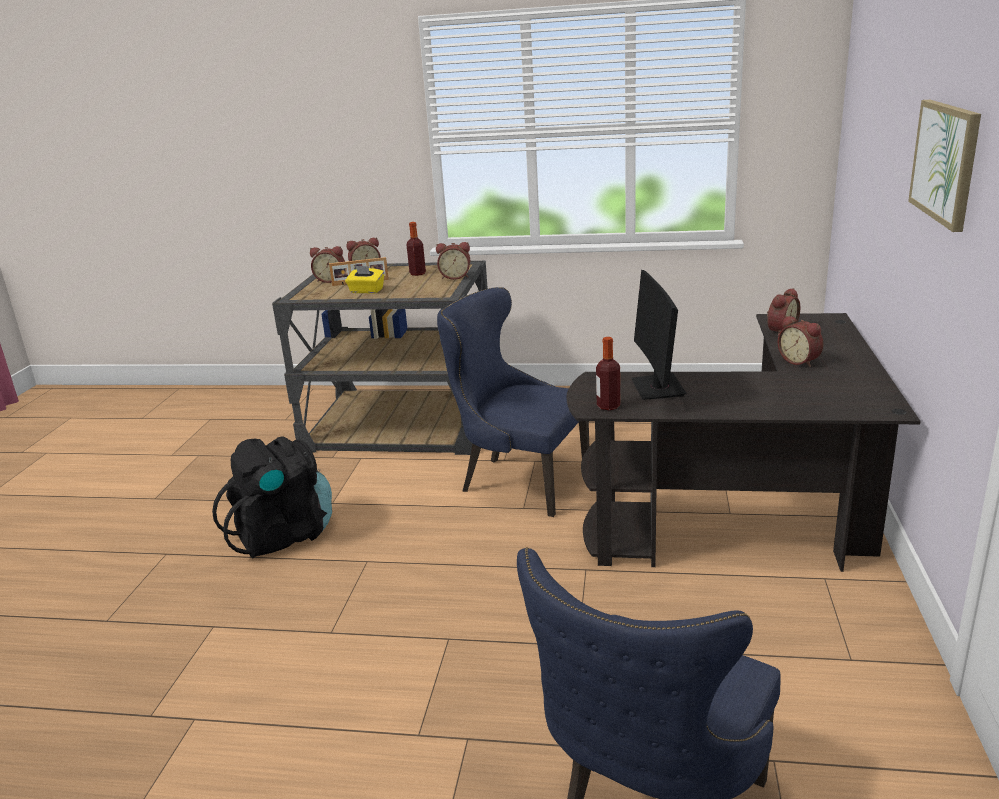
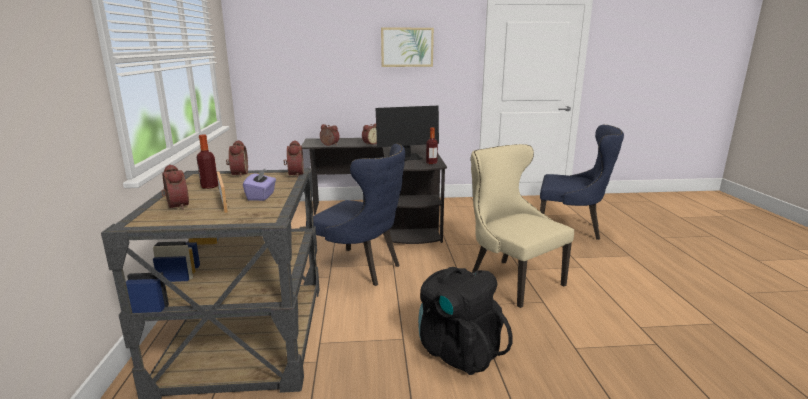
camera: 105 degrees left, 5 degrees down
alarm clock [310,246,345,283] -> alarm clock moved to [283,140,304,177]
yellow tissue box [345,266,384,294] -> purple tissue box [243,168,276,201]
blue chair [437,287,589,517] -> blue chair turned 75 degrees counterclockwise [306,143,405,286]
none -> beige chair [471,144,574,308]

